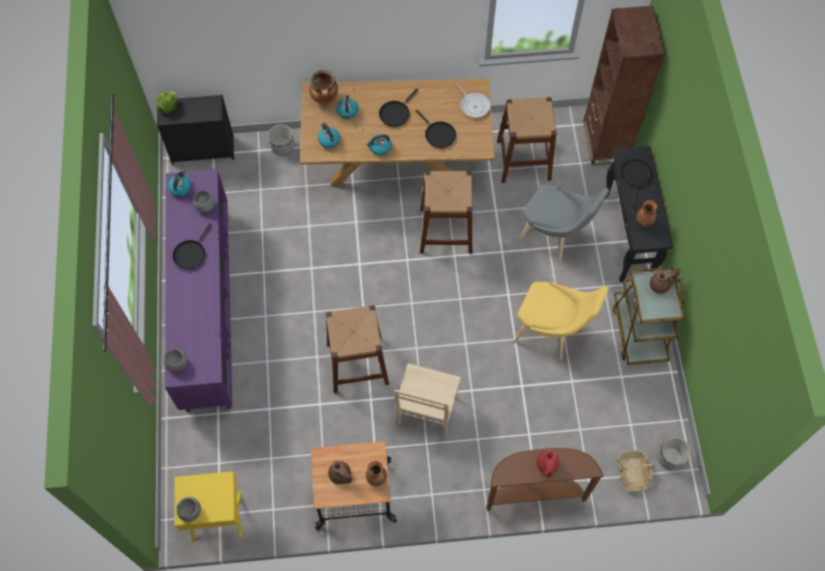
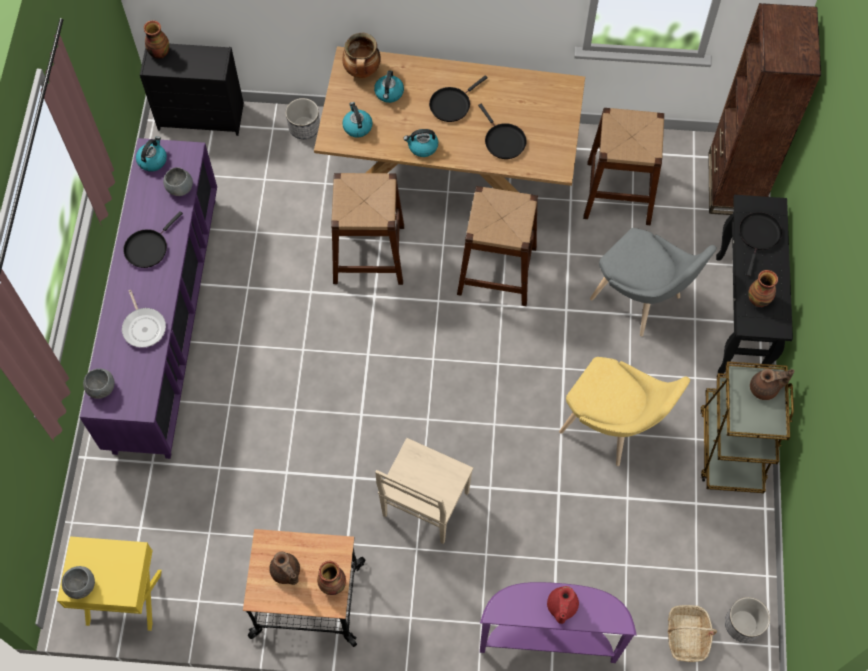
camera: 10 degrees right, 0 degrees up
lettuce [156,92,178,113] -> vase [144,20,169,59]
brown stool [326,305,389,393] -> brown stool moved to [331,173,404,285]
frying pan [457,84,491,118] -> frying pan moved to [122,290,166,348]
brown console table [486,448,604,511] -> purple console table [480,582,637,663]

